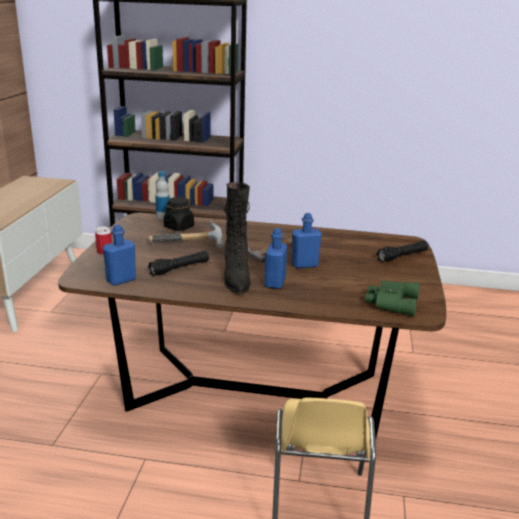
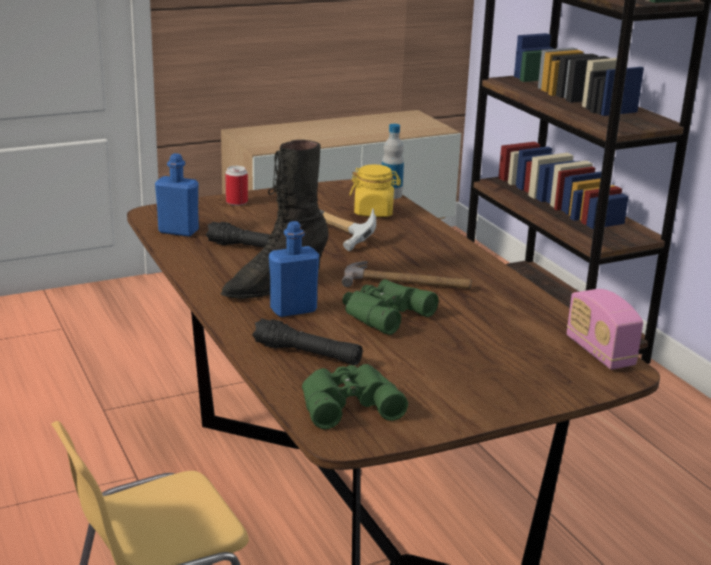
camera: 55 degrees right, 0 degrees up
black jar [164,197,194,231] -> yellow jar [350,164,401,217]
blue bottle [291,213,322,268] -> green binoculars [342,279,439,335]
black flashlight [376,241,428,262] -> black flashlight moved to [252,318,363,365]
none -> radio [567,289,643,370]

